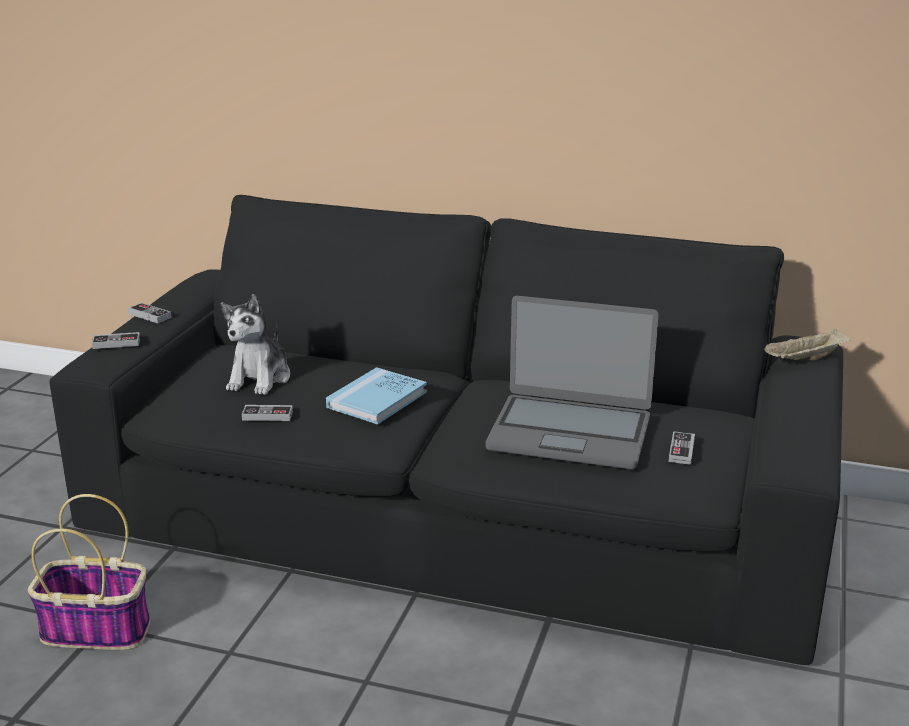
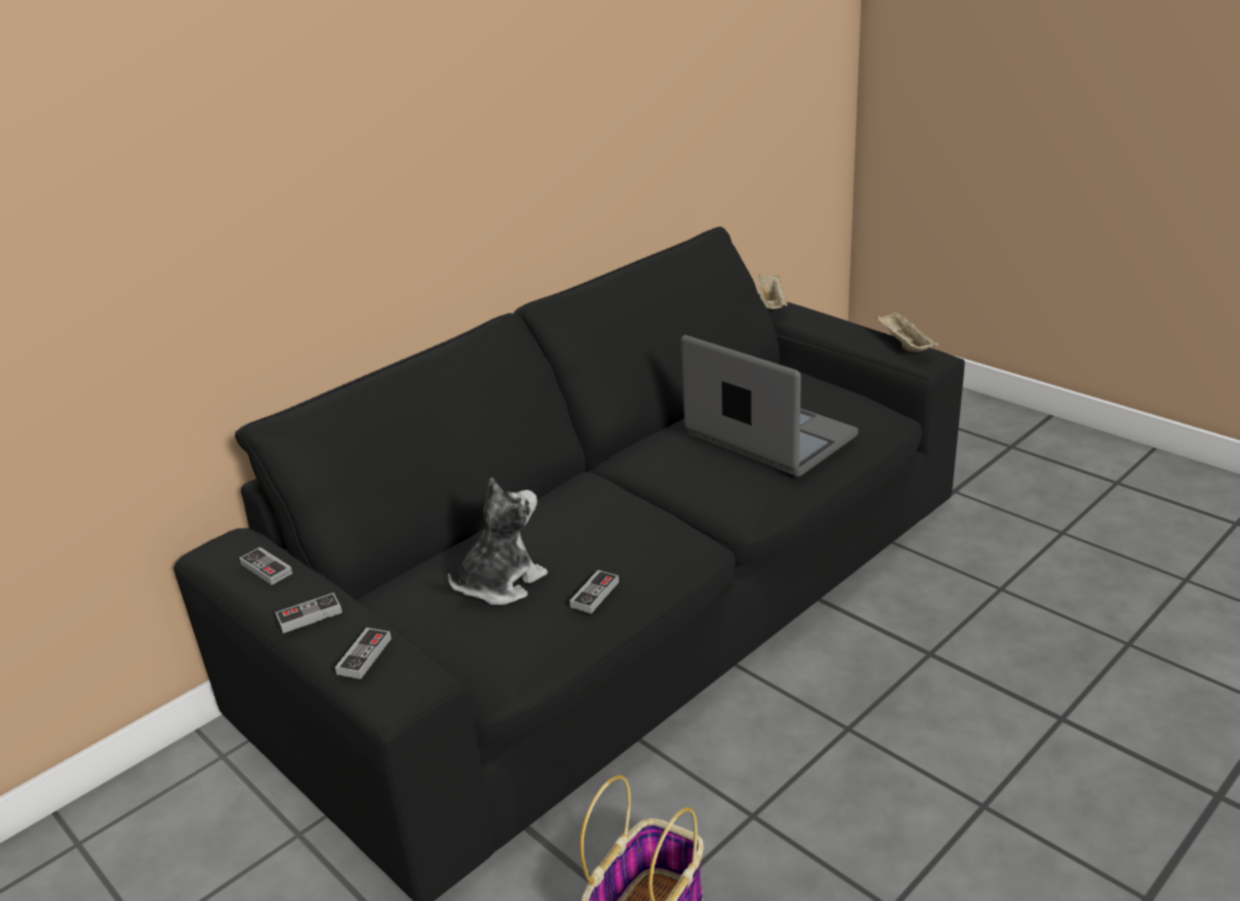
camera: 60 degrees left, 5 degrees up
plush toy [221,294,290,395] -> plush toy turned 90 degrees counterclockwise [448,477,548,605]
blue book [326,367,427,425] -> none
laptop [486,296,659,469] -> laptop turned 90 degrees counterclockwise [681,335,858,477]
game controller [669,431,695,465] -> game controller moved to [239,547,293,585]
none -> beige tray [876,311,938,352]

